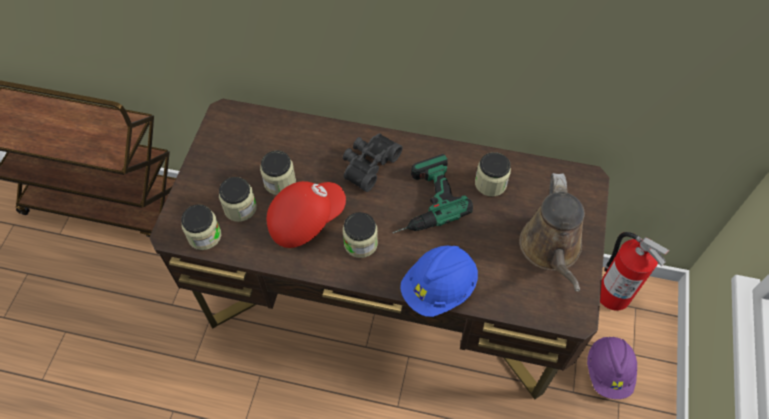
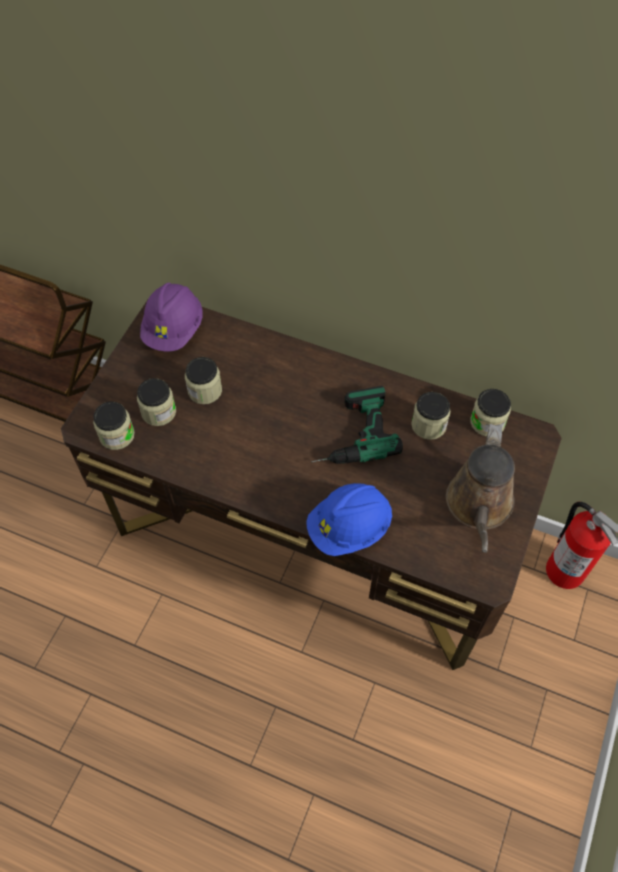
camera: 10 degrees right, 0 degrees up
red cap [267,181,346,248] -> none
black binoculars [343,133,402,192] -> none
jar [343,212,378,258] -> jar moved to [470,389,511,436]
purple hard hat [587,337,637,399] -> purple hard hat moved to [140,283,203,351]

